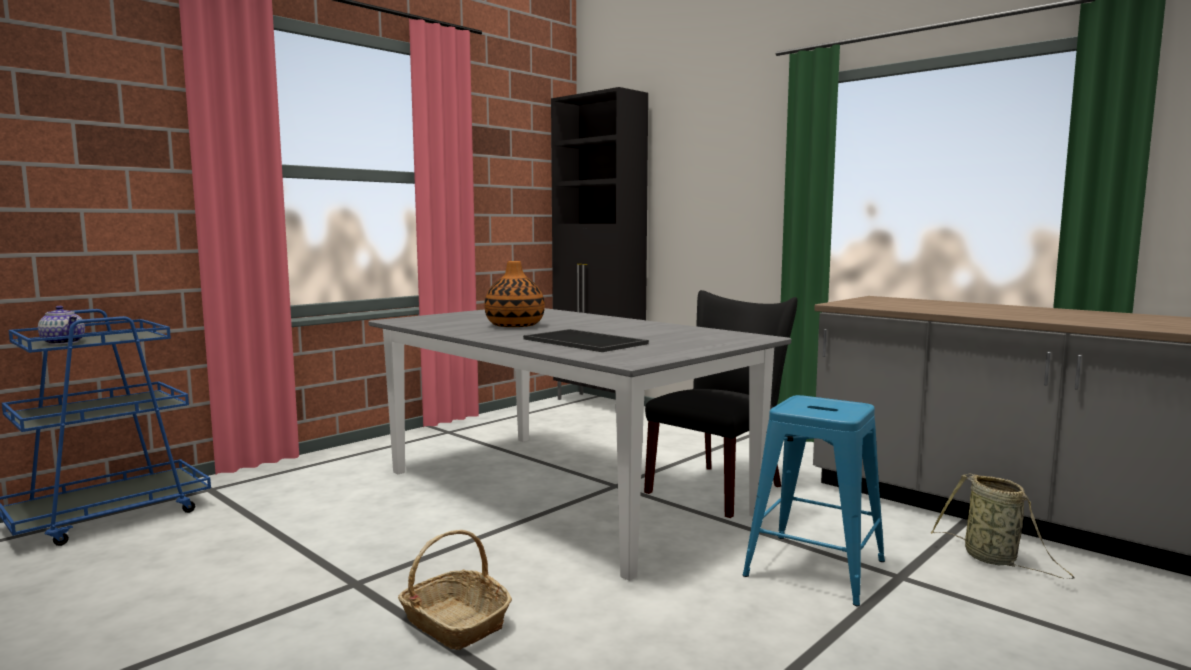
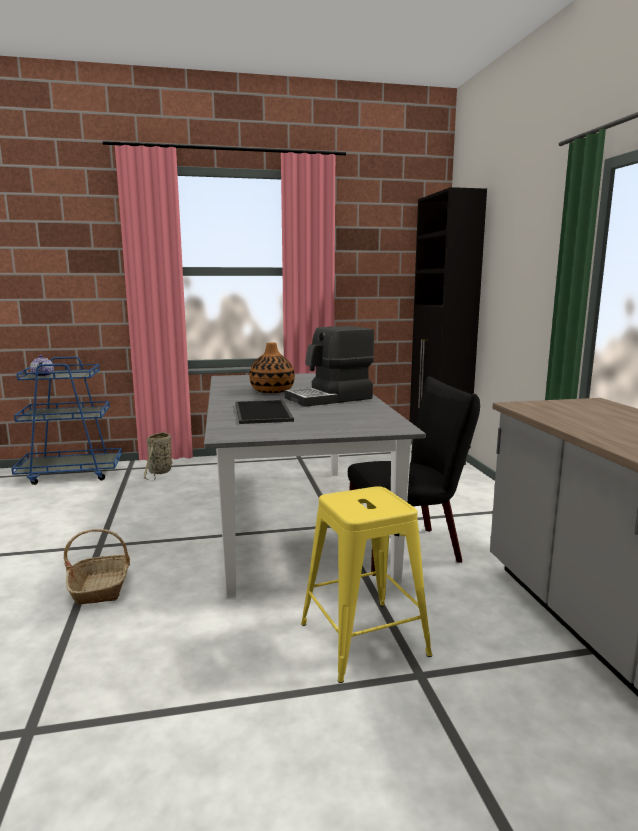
camera: 35 degrees right, 5 degrees up
blue stool [742,395,885,606] -> yellow stool [301,486,432,683]
basket [931,473,1074,579] -> basket moved to [144,431,173,481]
none -> coffee machine [284,326,374,407]

